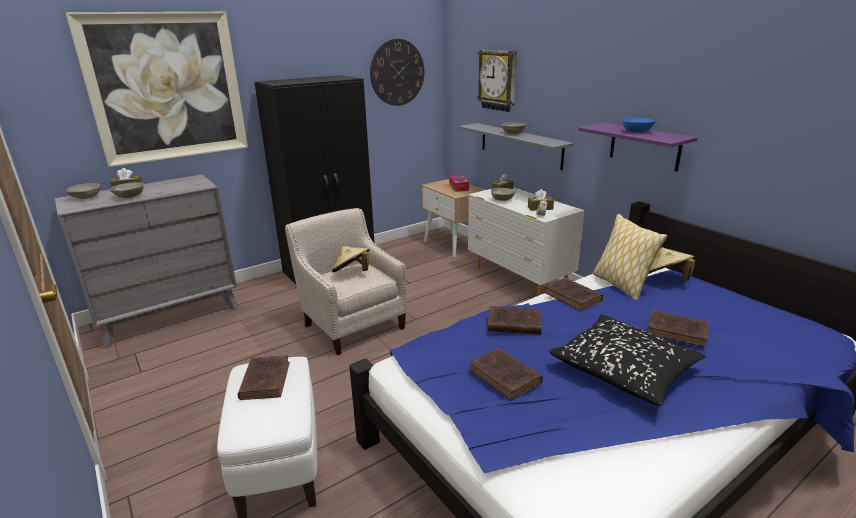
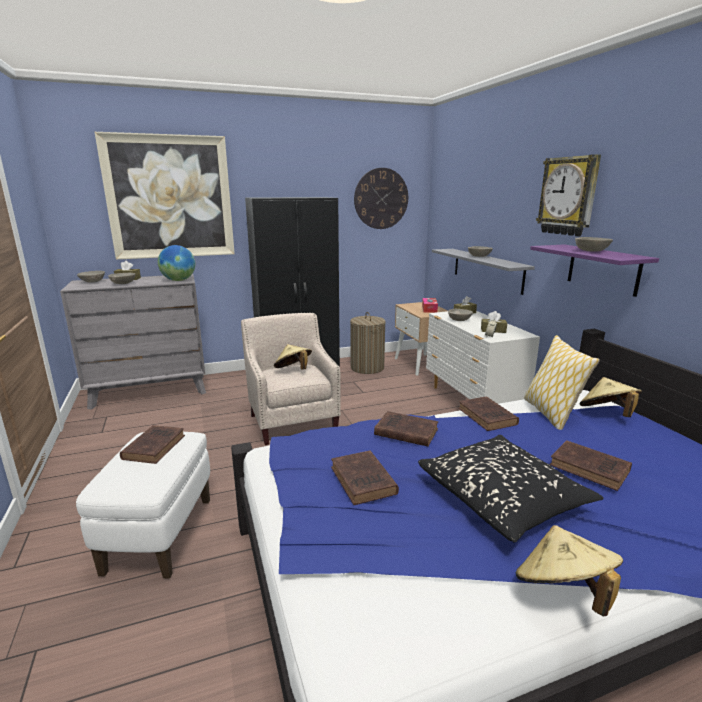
camera: 15 degrees right, 5 degrees down
wall clock [477,50,517,112] -> wall clock moved to [536,154,601,236]
blue bowl [622,118,656,132] -> grey bowl [575,237,613,252]
none -> globe [158,245,195,281]
none -> laundry basket [350,312,386,374]
none -> beige hat [516,525,623,616]

